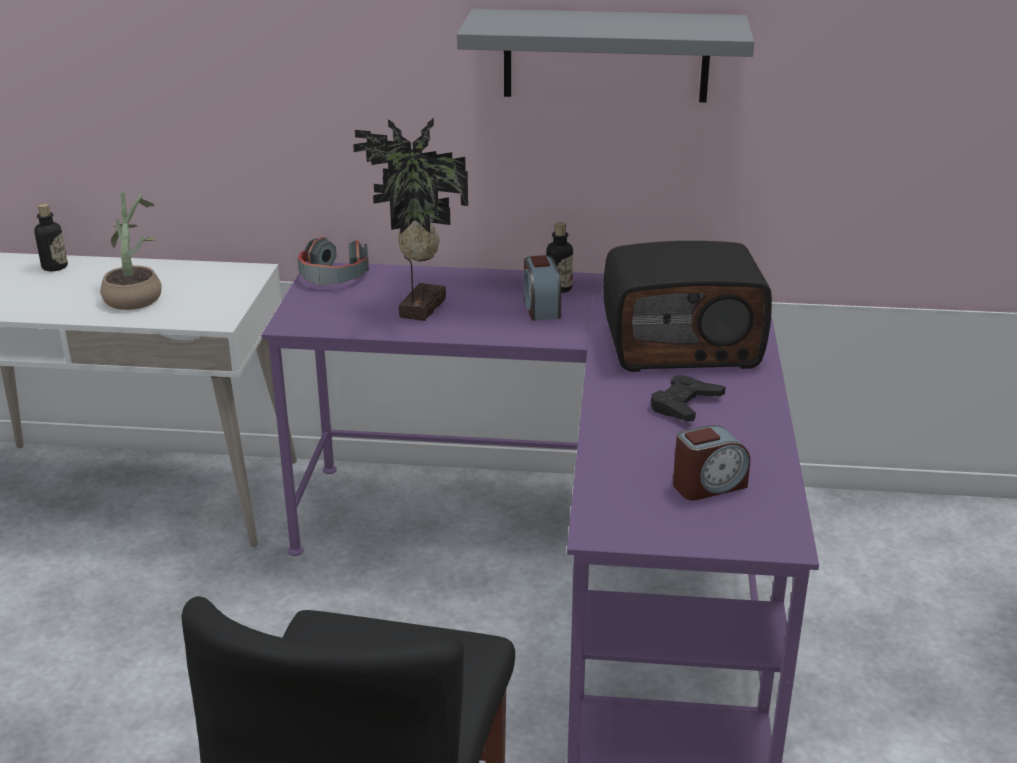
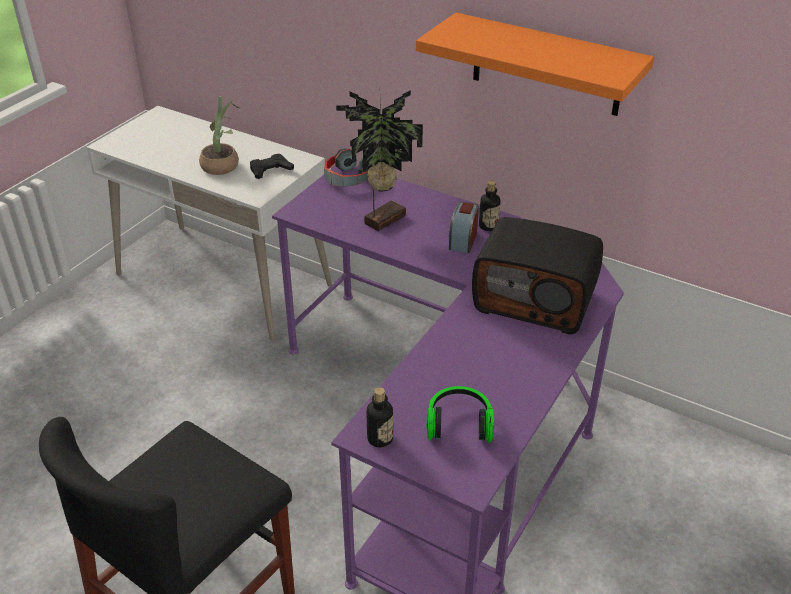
camera: 25 degrees right, 10 degrees up
bottle [34,204,68,271] -> bottle moved to [367,387,393,447]
grey shelf [457,9,754,102] -> orange shelf [416,13,654,116]
black game controller [651,375,726,421] -> black game controller moved to [250,154,294,179]
alarm clock [673,425,750,501] -> headphones [426,386,494,443]

